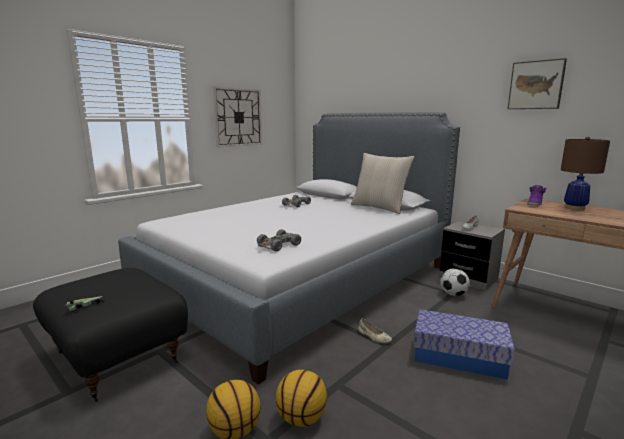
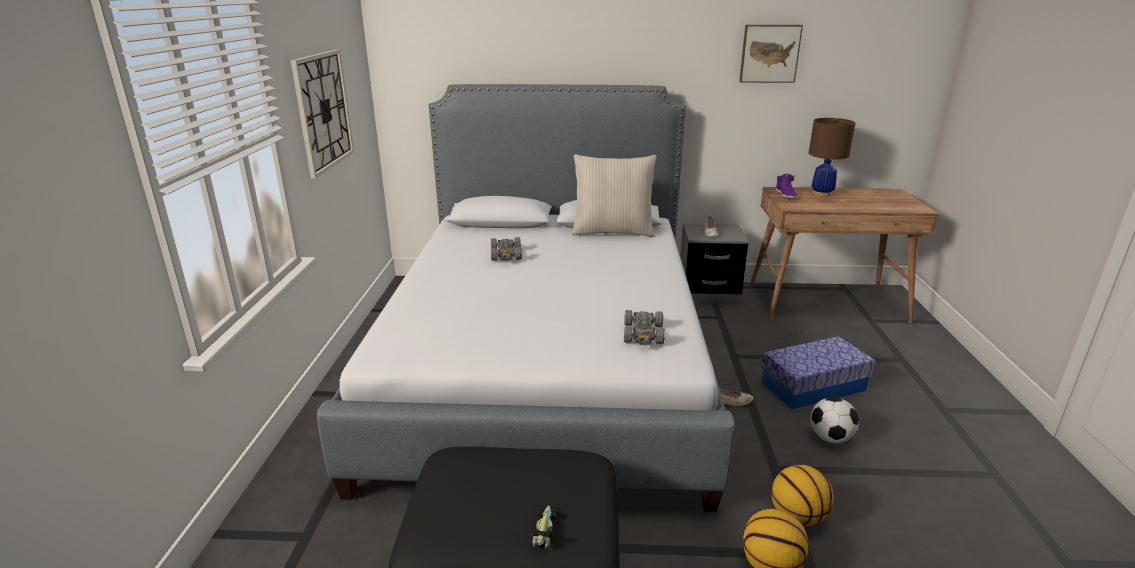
camera: 40 degrees left, 10 degrees up
football [441,268,470,296] -> football moved to [810,397,859,443]

